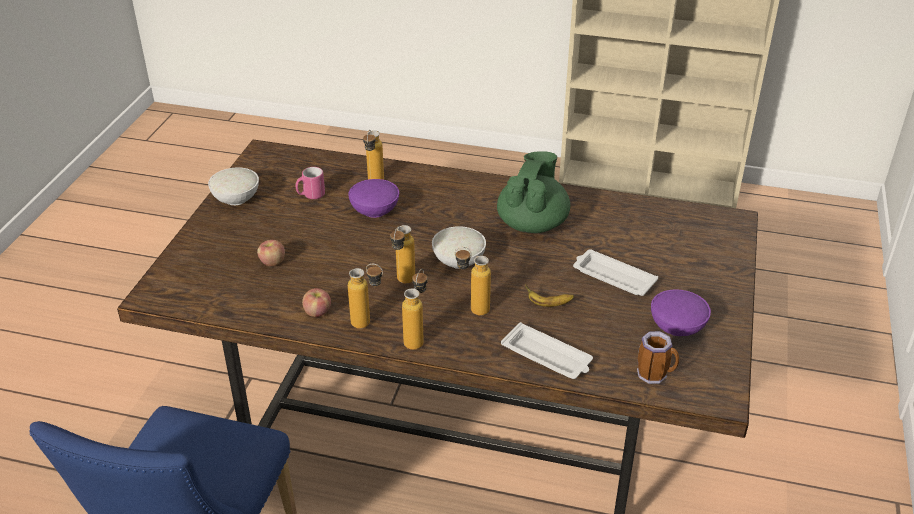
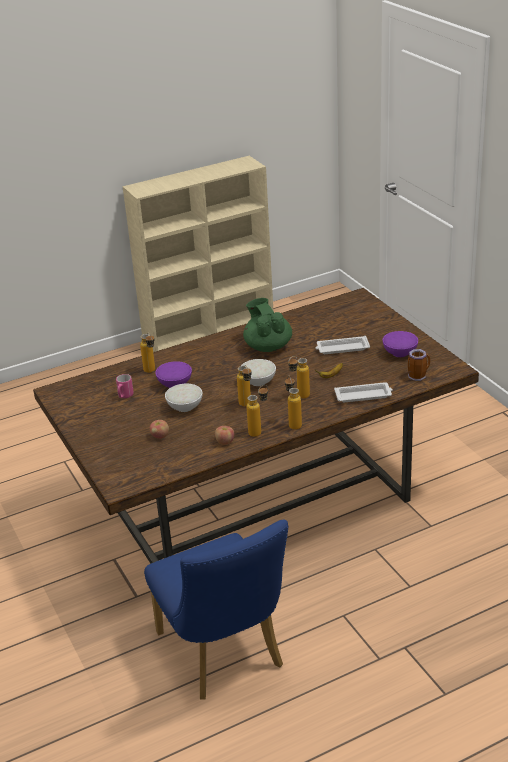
camera: 40 degrees left, 5 degrees down
white bowl [208,168,259,205] -> white bowl moved to [165,384,202,412]

